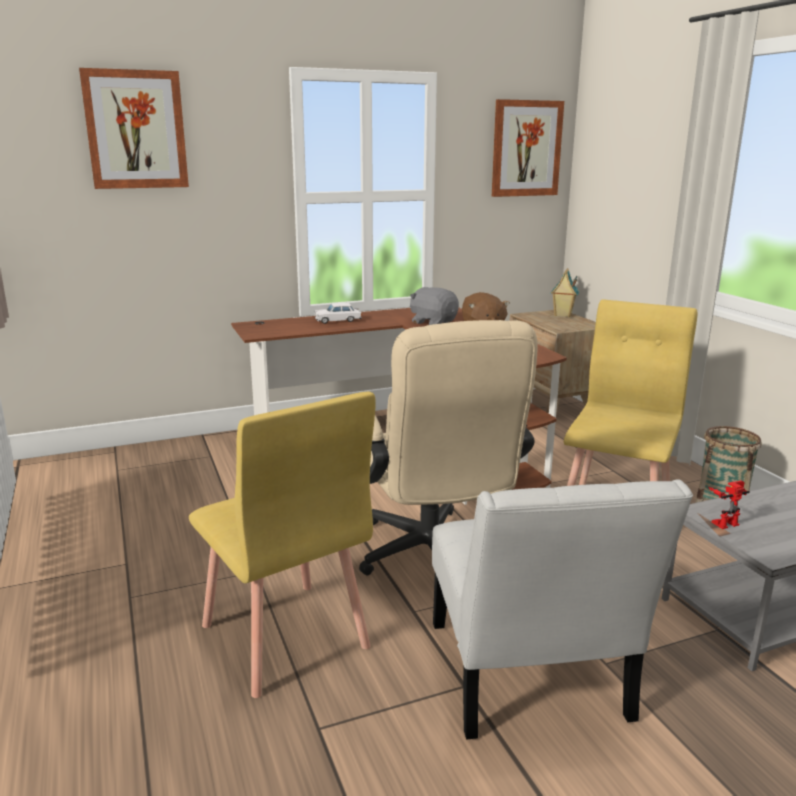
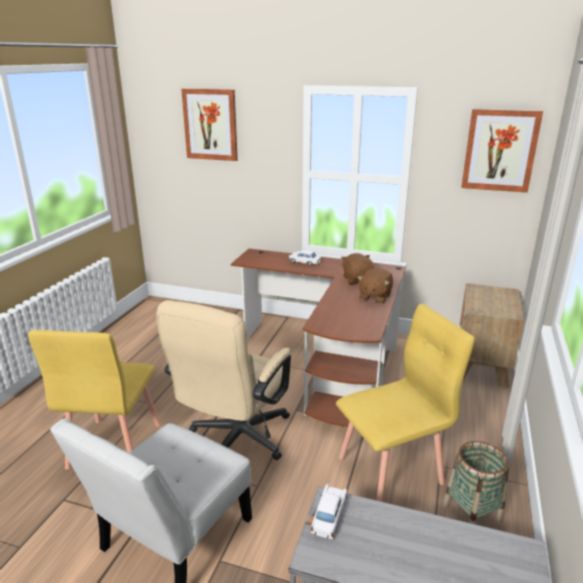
camera: 40 degrees right, 5 degrees up
grey plush toy [410,287,459,325] -> brown plush toy [341,253,374,284]
toy house [550,268,579,317] -> none
toy robot [708,480,750,529] -> white toy car [310,484,347,539]

